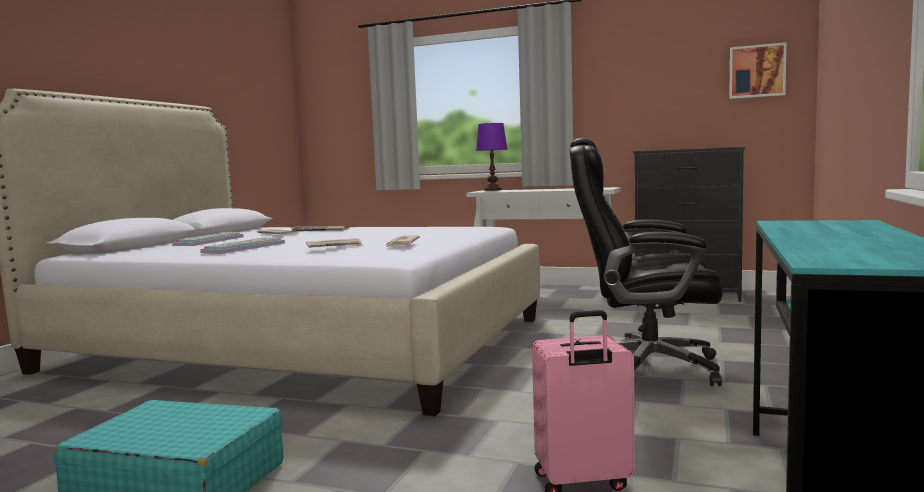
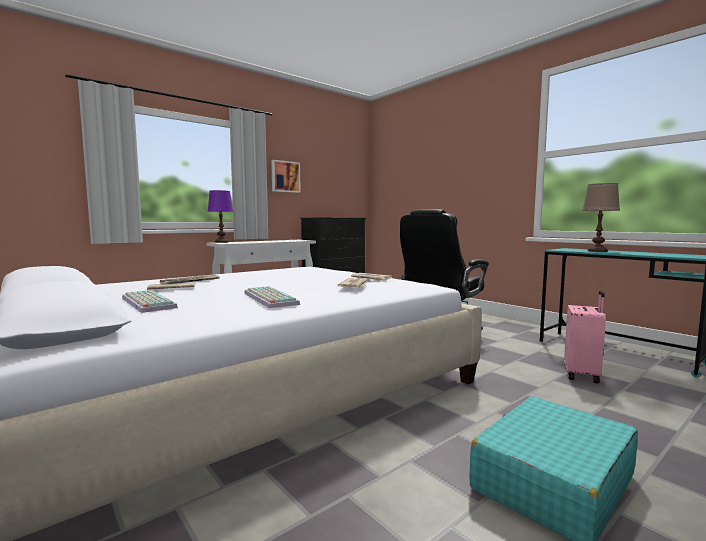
camera: 60 degrees left, 0 degrees up
picture [729,42,787,99] -> picture moved to [271,160,301,193]
none -> brown table lamp [582,183,620,252]

